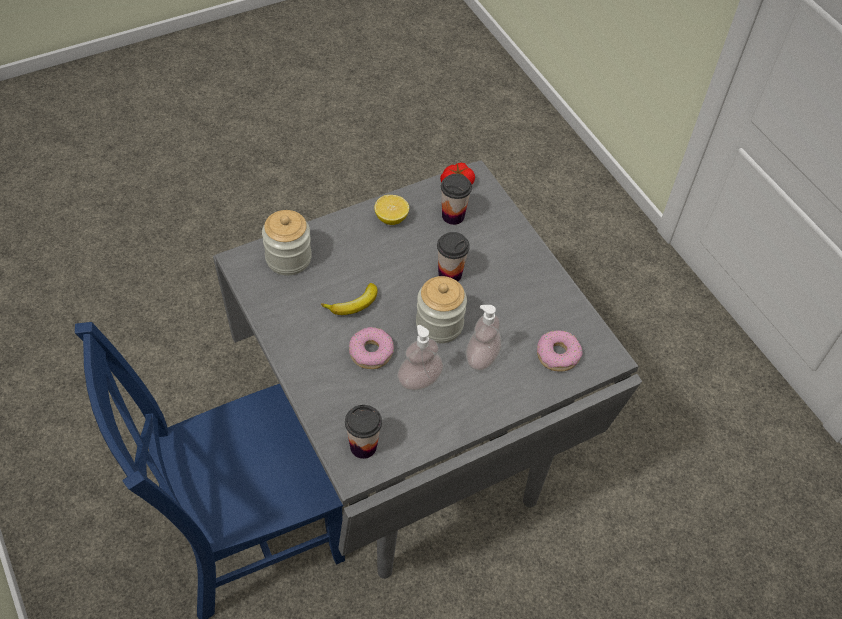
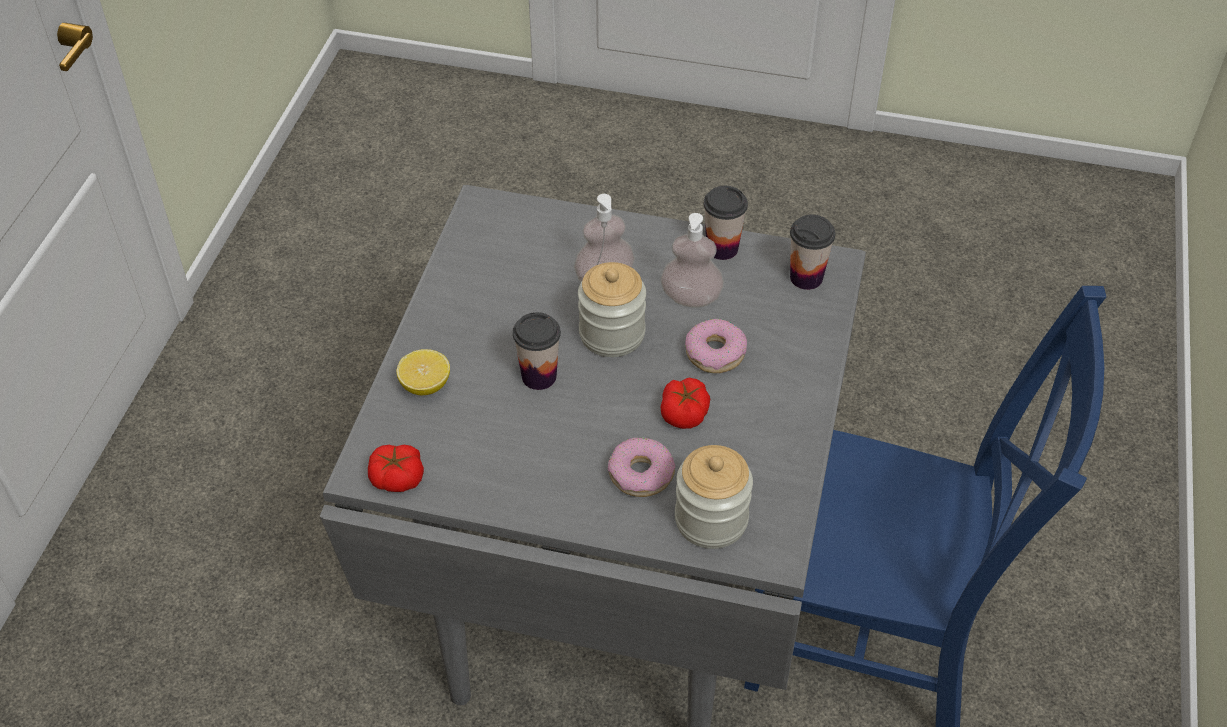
camera: 135 degrees left, 5 degrees down
banana [321,283,378,315] -> tomato [660,377,710,429]
lemon [374,195,409,225] -> lemon moved to [397,349,450,395]
cup [441,174,472,225] -> cup moved to [703,186,748,260]
donut [537,330,583,372] -> donut moved to [608,438,675,497]

